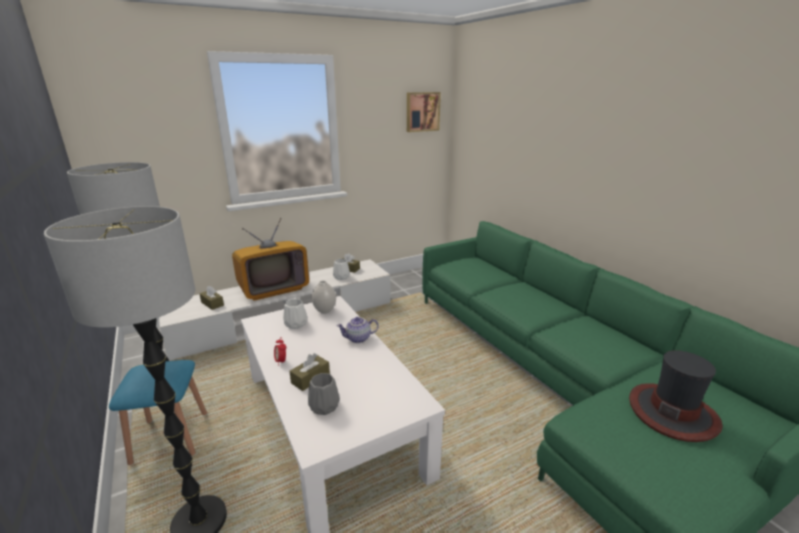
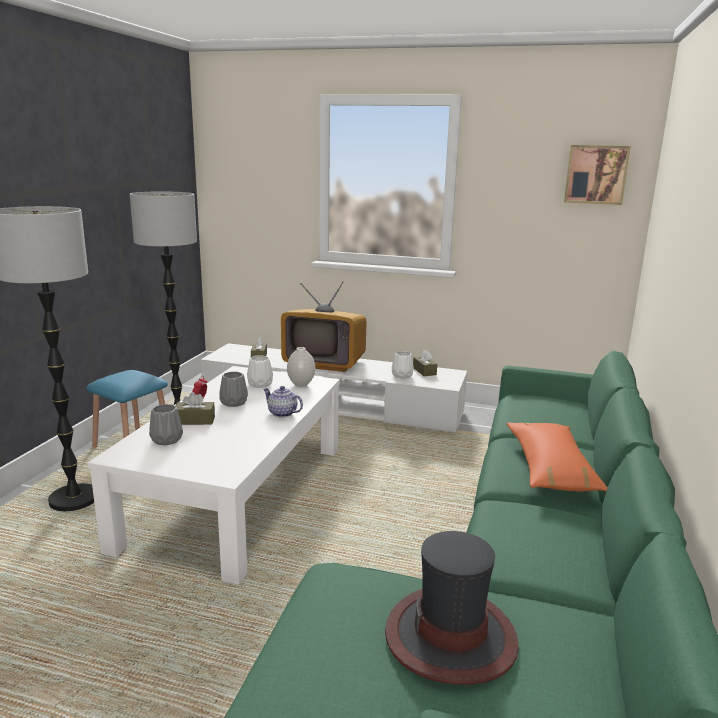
camera: 45 degrees right, 5 degrees down
none -> grey vase [219,372,248,407]
none -> orange pillow [506,423,608,491]

